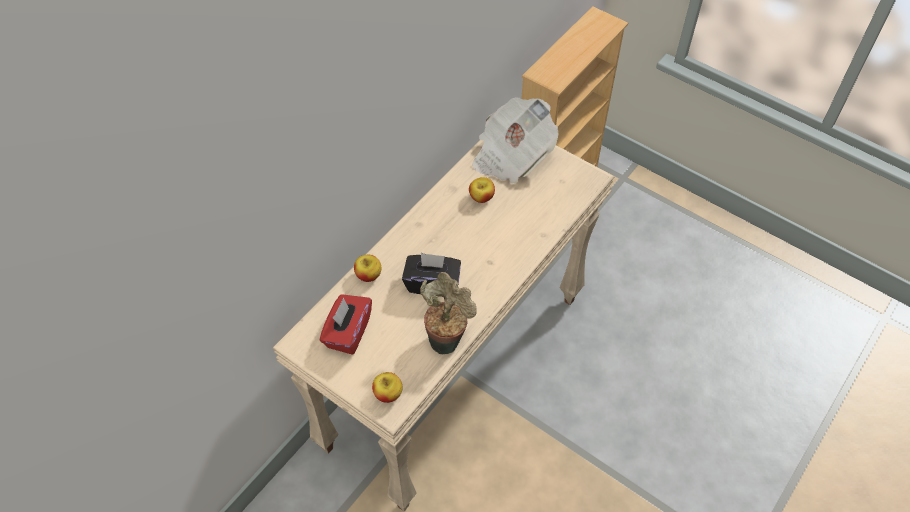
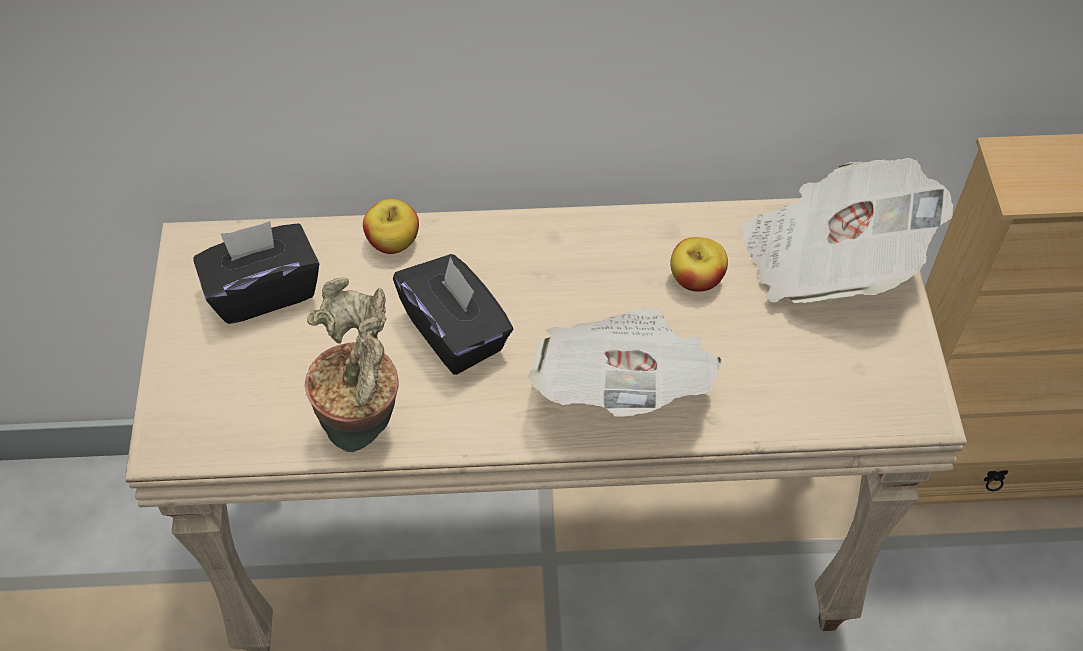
camera: 50 degrees right, 0 degrees up
red tissue box [320,294,372,354] -> black tissue box [193,221,320,324]
apple [372,372,402,403] -> none
none -> newspaper [528,307,723,417]

